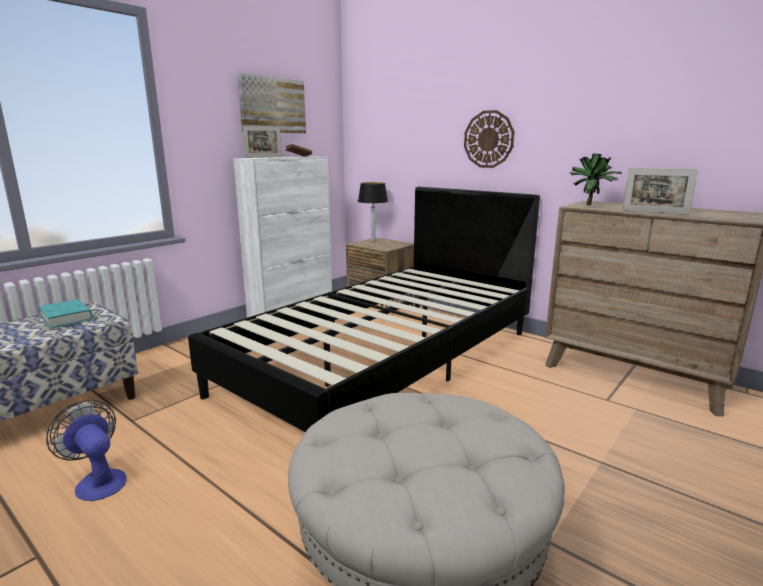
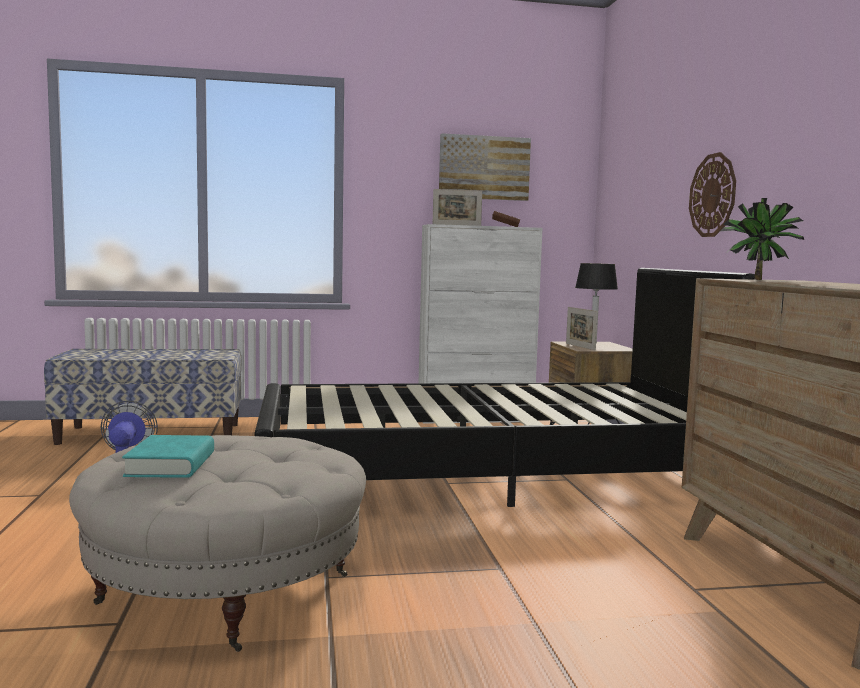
camera: 40 degrees right, 10 degrees down
turquoise book [39,299,93,329] -> turquoise book moved to [122,435,214,478]
picture frame [623,168,698,215] -> picture frame moved to [566,307,598,350]

